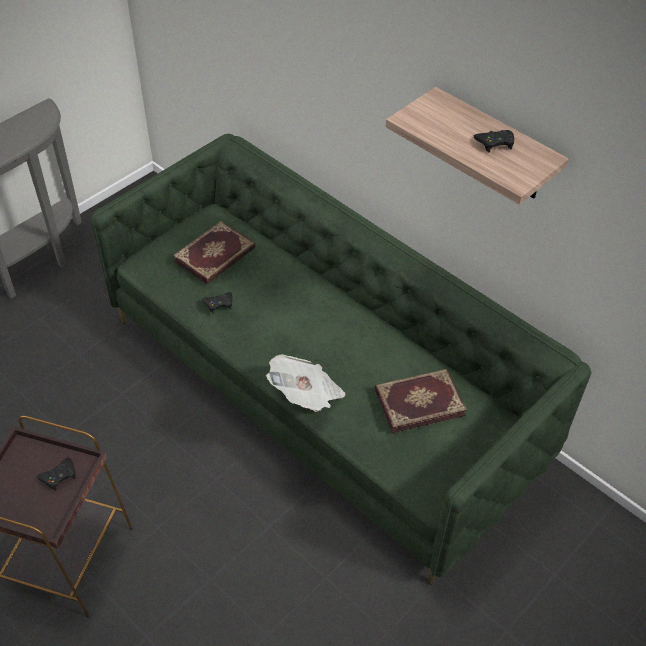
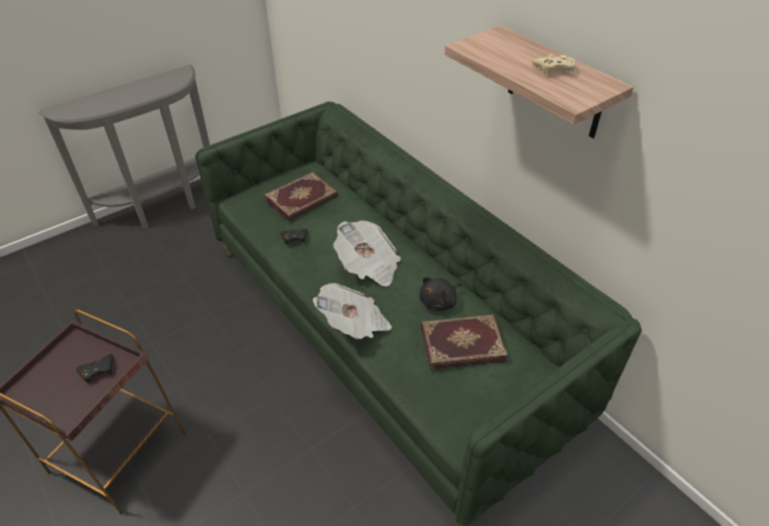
camera: 10 degrees right, 5 degrees down
black game controller [474,130,514,152] -> beige game controller [532,54,575,76]
none -> newspaper [333,220,401,287]
none -> black plush toy [419,277,462,311]

